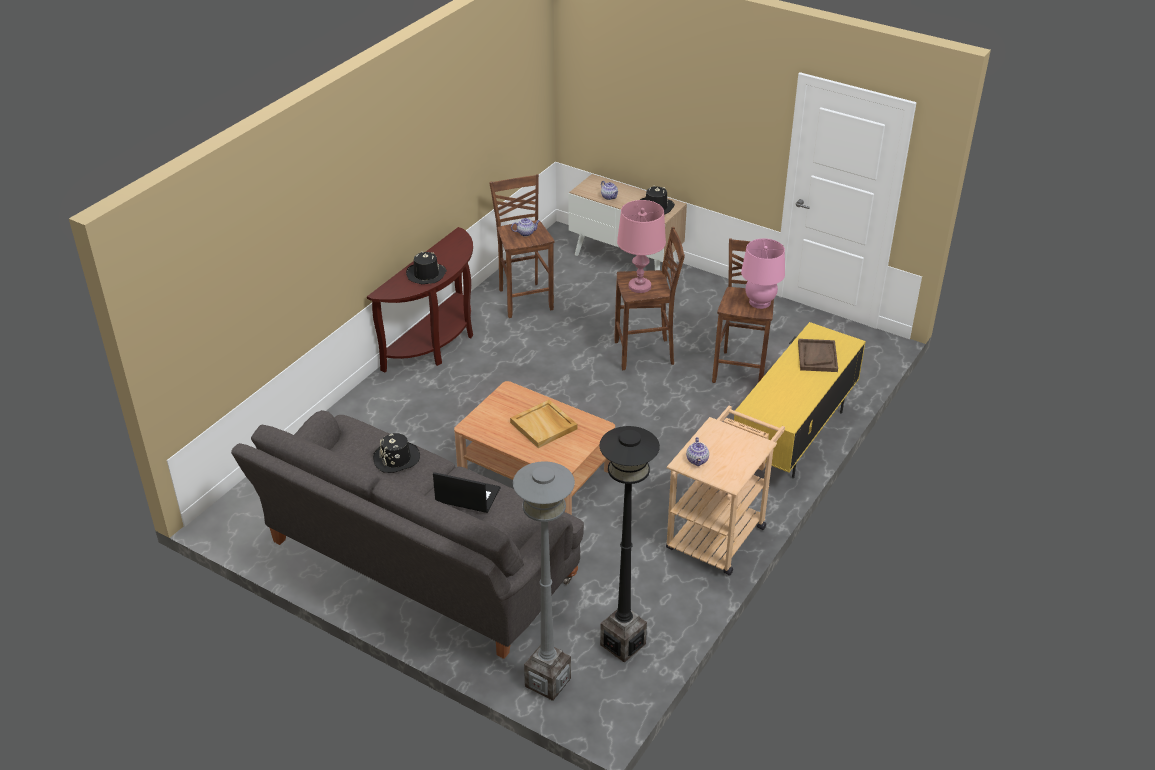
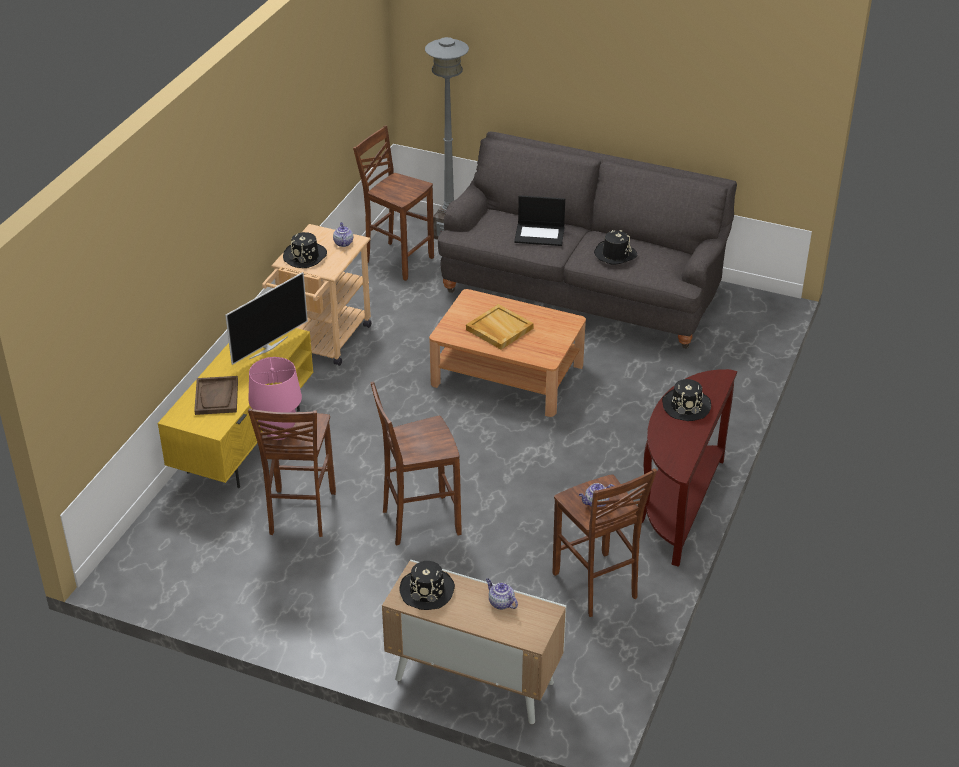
camera: 170 degrees right, 0 degrees up
black floor lamp [599,426,660,663] -> brown stool [353,125,434,281]
pink table lamp [617,200,666,293] -> none
none -> television [225,272,308,365]
none -> black hat [283,232,327,268]

